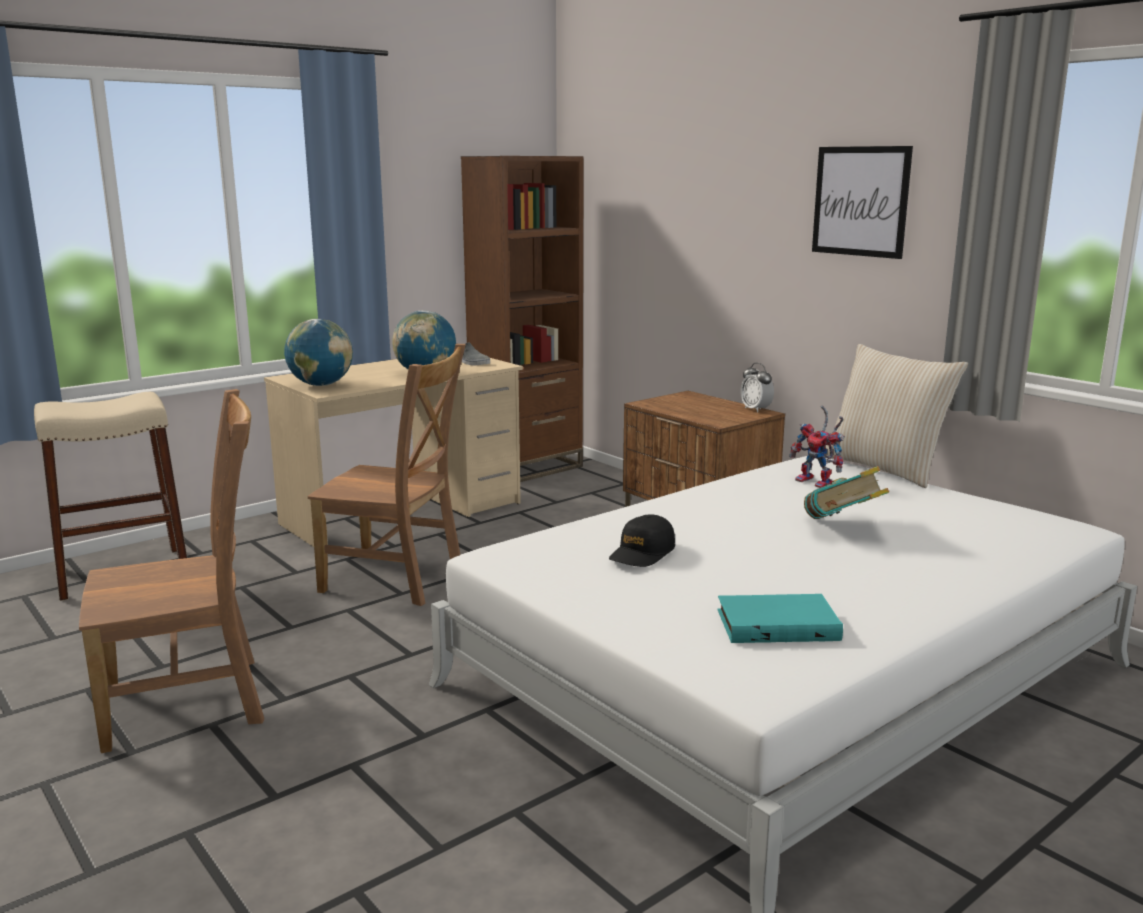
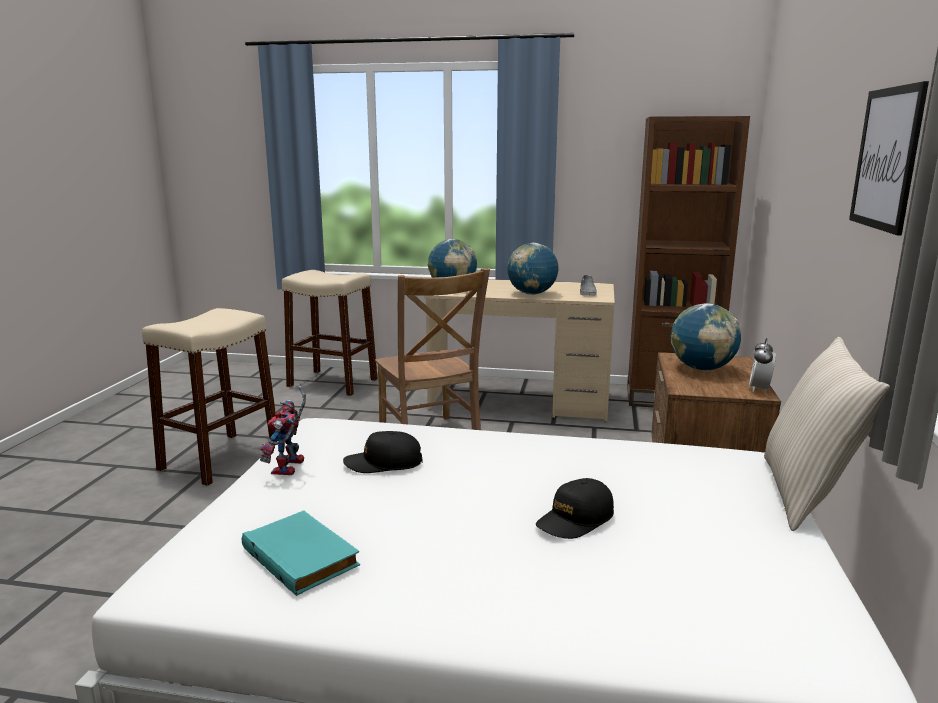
camera: 50 degrees right, 0 degrees up
brown chair [79,389,264,753] -> beige stool [142,308,277,486]
toy robot [789,406,845,488] -> toy robot moved to [259,386,306,475]
book [804,466,889,519] -> black cap [536,478,614,539]
none -> globe [671,303,741,371]

